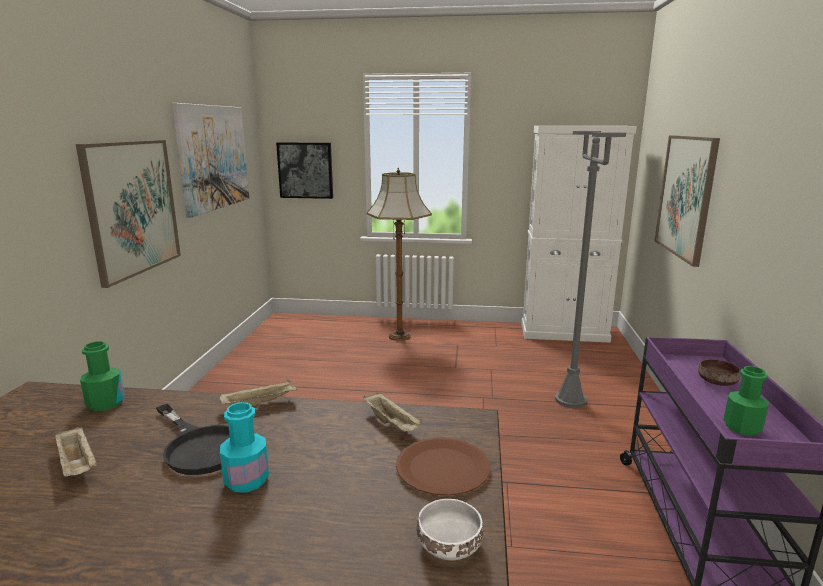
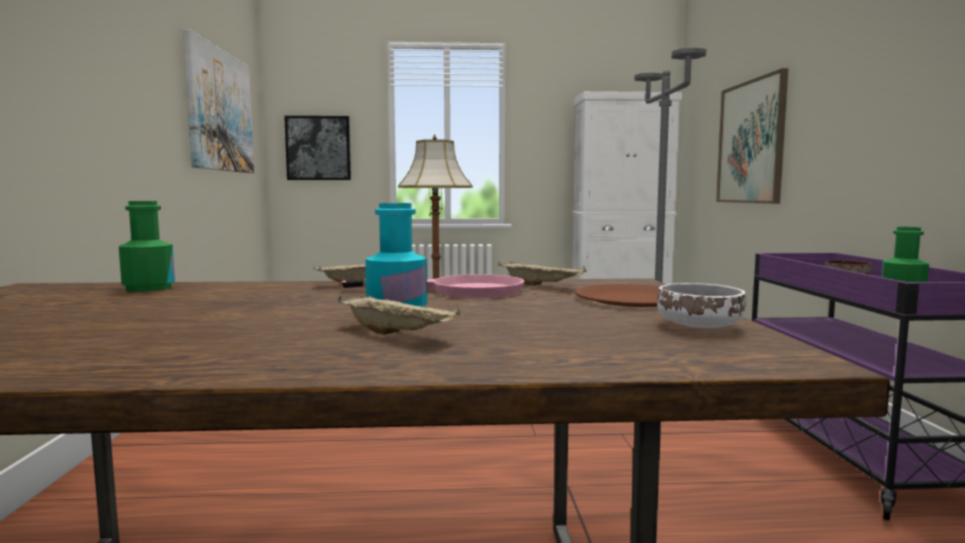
camera: 10 degrees left, 10 degrees down
beige tray [55,427,97,477] -> beige tray moved to [337,294,461,335]
picture [76,140,181,288] -> none
black frying pan [156,404,230,475] -> none
none -> pink frying pan [341,274,525,298]

